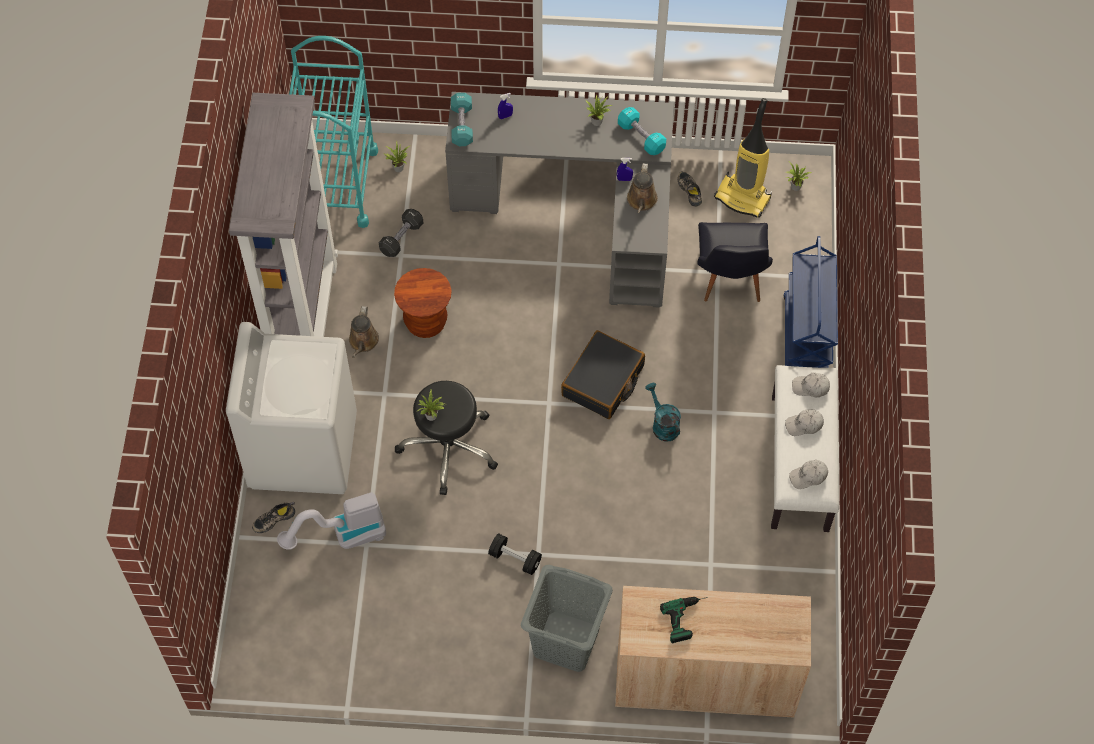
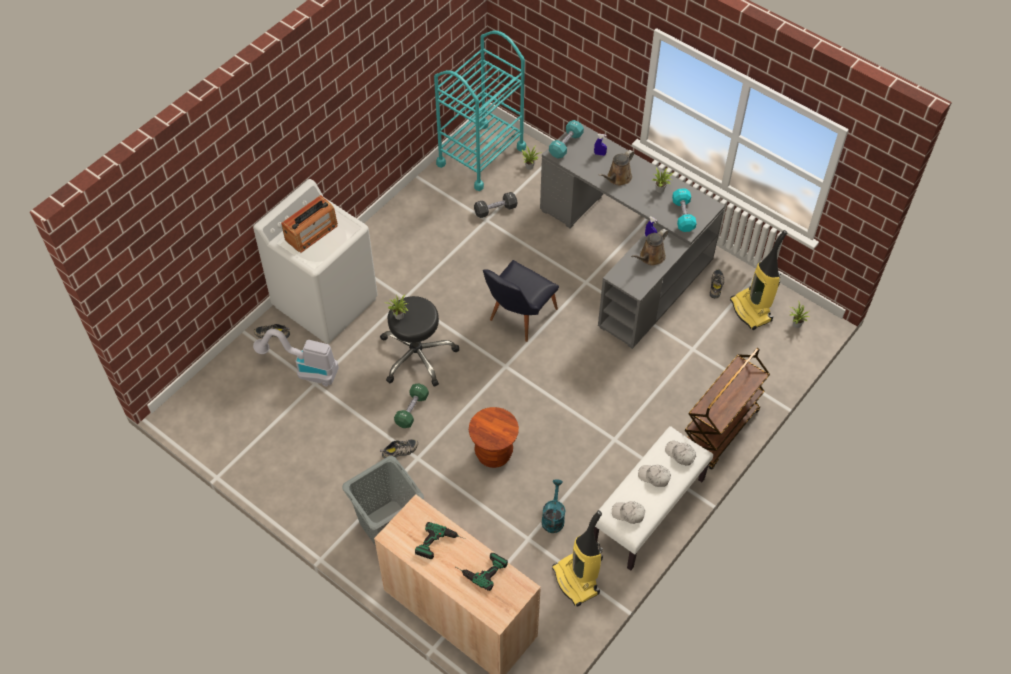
camera: 35 degrees right, 5 degrees down
grey bookcase [229,93,338,337] -> none
brown watering can [349,306,379,358] -> brown watering can moved to [599,150,634,186]
brown stool [394,268,452,338] -> brown stool moved to [469,407,519,468]
black dumbbell [488,533,542,575] -> shoe [380,439,418,459]
black suitcase [561,330,645,419] -> none
turquoise watering can [645,383,681,442] -> turquoise watering can moved to [542,479,565,533]
black chair [697,222,773,302] -> black chair moved to [483,260,559,342]
blue cart [783,236,838,368] -> brown cart [685,348,770,470]
none -> radio [281,195,338,253]
none -> green dumbbell [394,383,429,428]
none -> power drill [456,553,508,591]
none -> vacuum cleaner [552,510,603,607]

